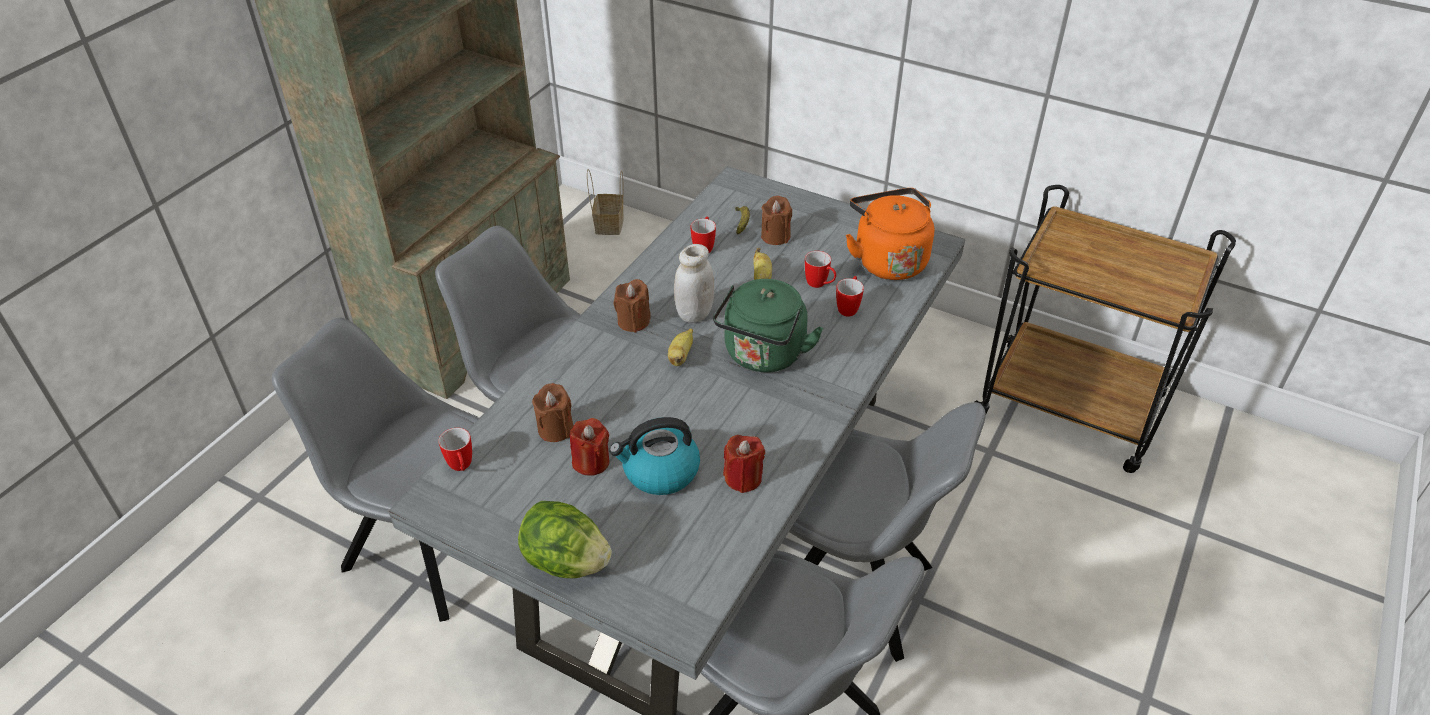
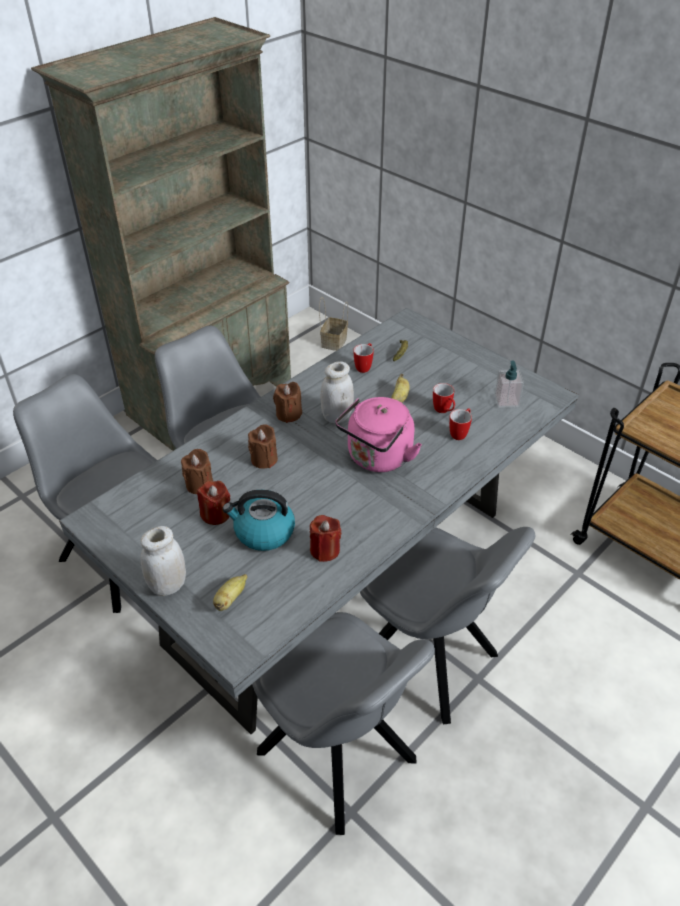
camera: 15 degrees right, 0 degrees up
mug [438,428,472,471] -> none
lettuce [518,501,612,578] -> white jar [141,526,186,596]
banana [668,328,693,366] -> banana moved to [213,574,247,611]
green kettle [713,279,823,372] -> pink kettle [335,397,422,472]
brown candle [761,196,792,245] -> brown candle moved to [248,424,278,469]
orange kettle [846,188,934,280] -> soap dispenser [495,360,524,408]

